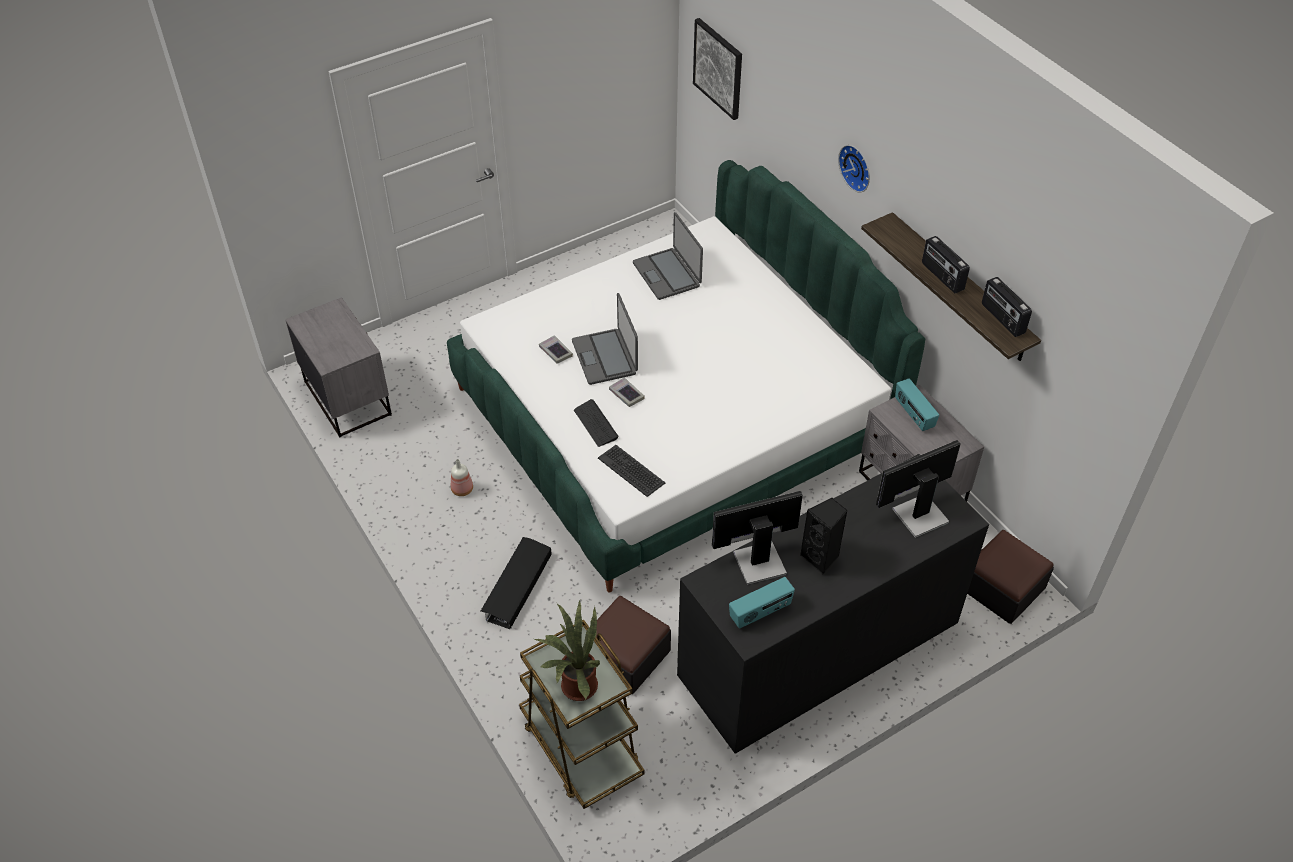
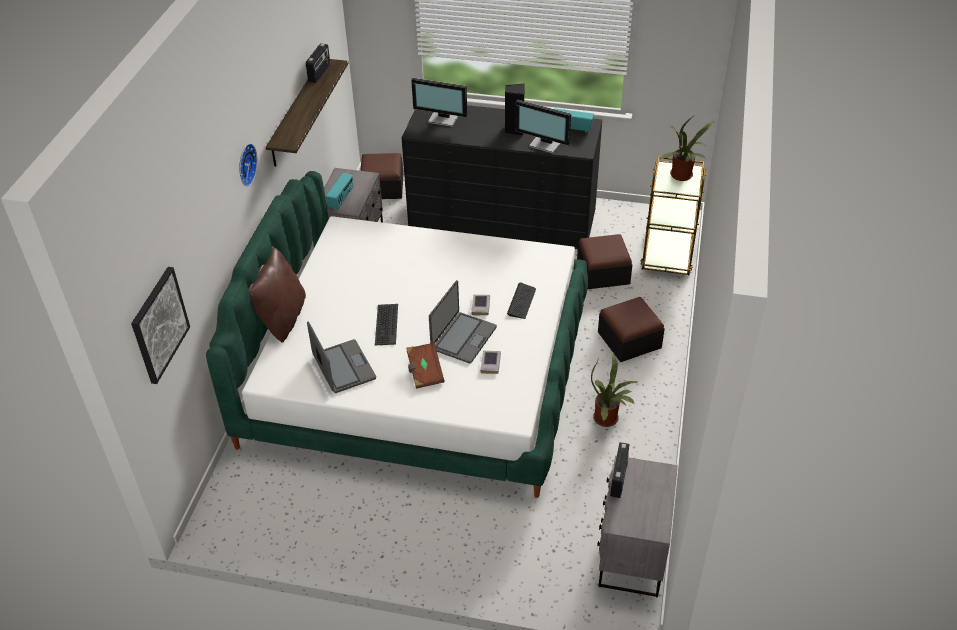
camera: 135 degrees left, 5 degrees down
bottle [451,459,473,496] -> potted plant [591,352,637,427]
black storage box [481,537,552,630] -> ottoman [598,297,665,362]
keyboard [598,445,665,497] -> keyboard moved to [375,304,398,345]
laptop [633,212,703,300] -> laptop turned 45 degrees counterclockwise [307,322,376,393]
radio [922,236,970,293] -> radio moved to [610,442,630,498]
none -> brown pillow [248,246,306,343]
none -> brown book [406,343,445,389]

